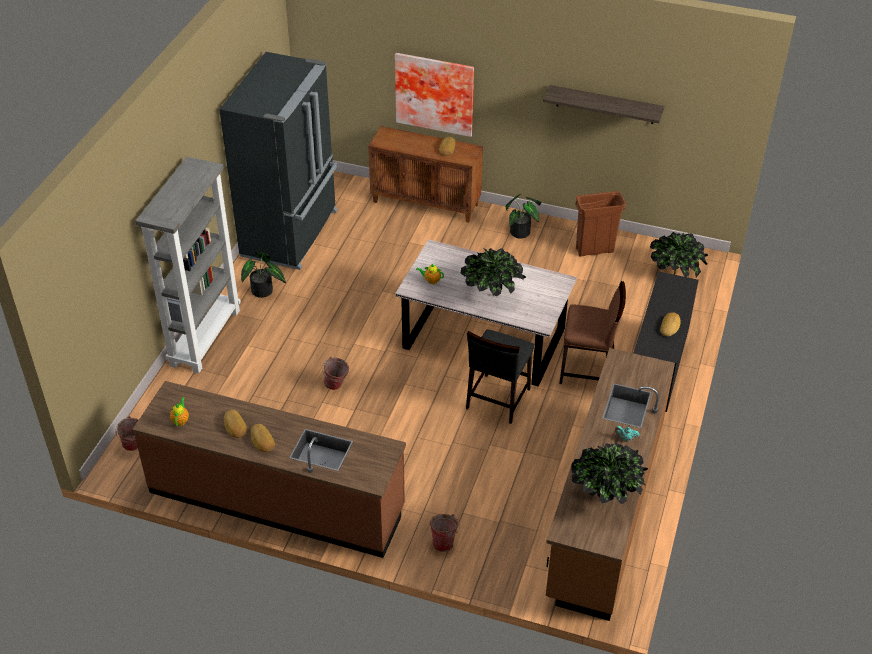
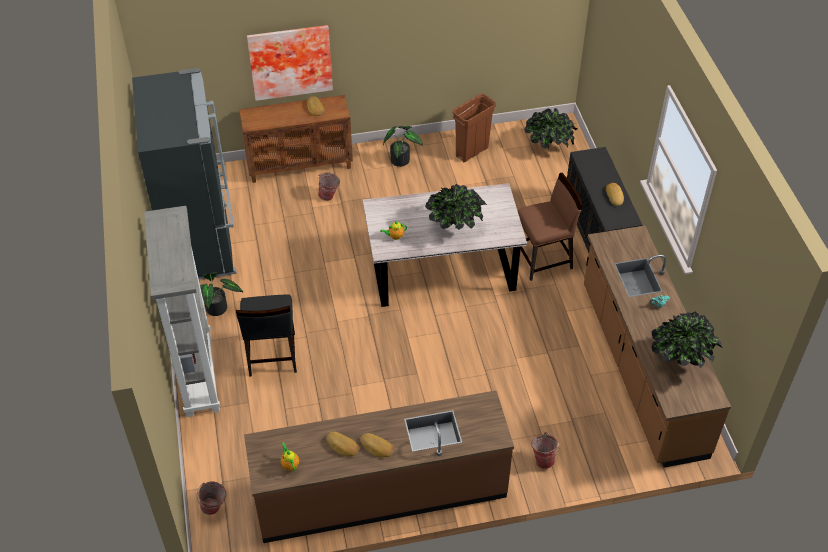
camera: 30 degrees left, 5 degrees up
bucket [322,357,349,390] -> bucket moved to [317,173,340,201]
black chair [466,329,534,424] -> black chair moved to [236,294,297,377]
shelf [543,85,665,124] -> none

